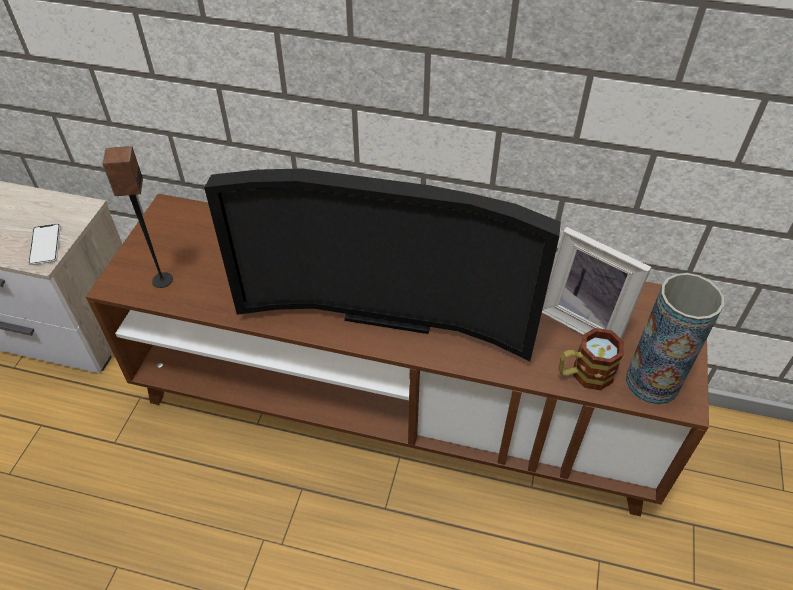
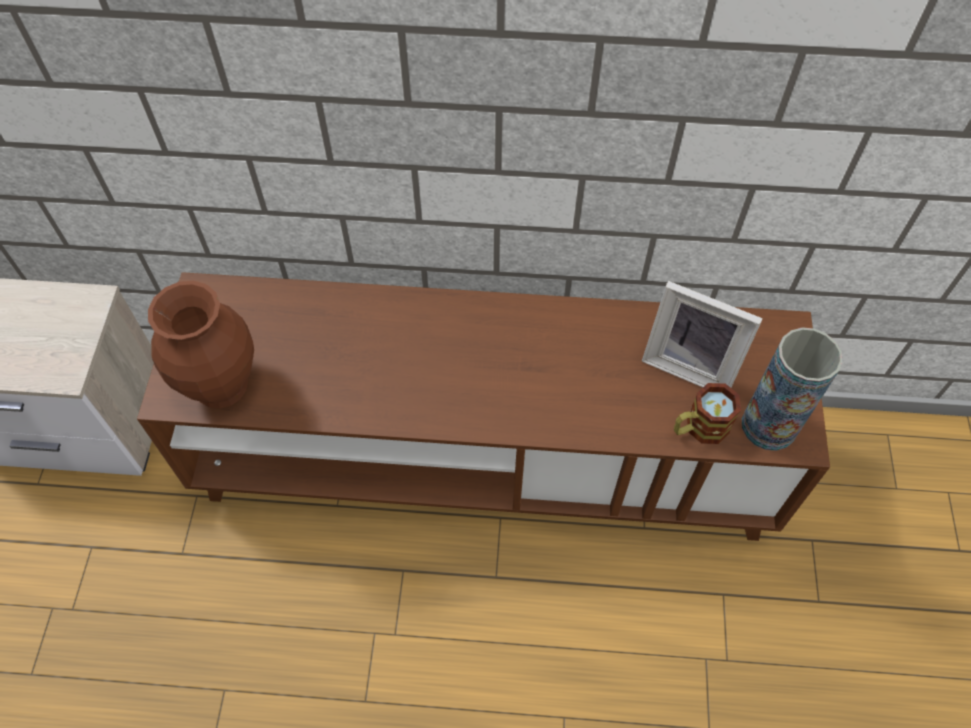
camera: 10 degrees left, 10 degrees up
phone [28,224,61,265] -> none
speaker [102,146,173,288] -> brown vase [148,281,254,409]
television [204,169,561,361] -> none

